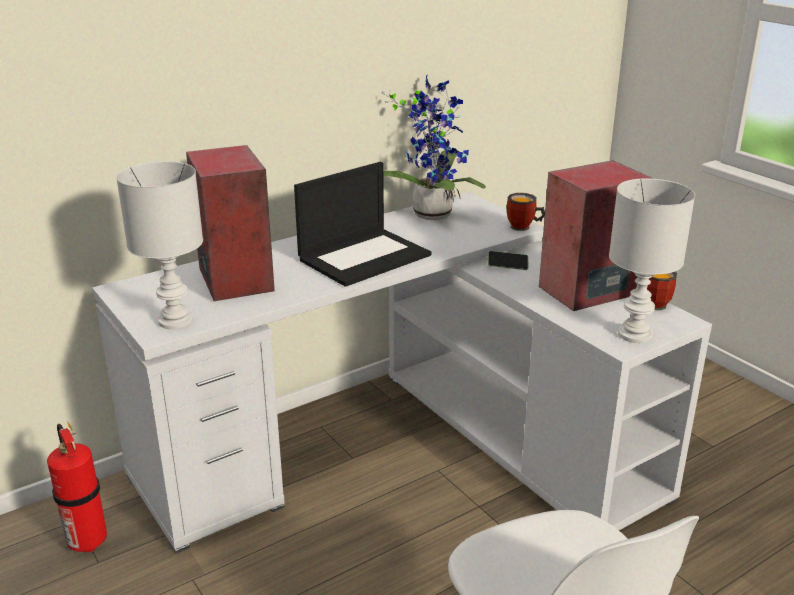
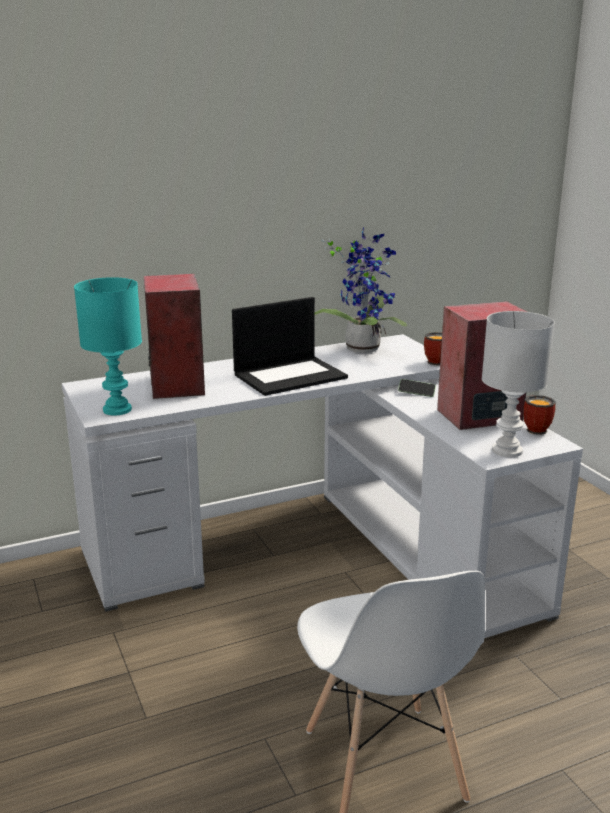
camera: 10 degrees right, 5 degrees down
fire extinguisher [47,421,107,553] -> none
white table lamp [116,161,203,329] -> turquoise table lamp [74,277,142,415]

